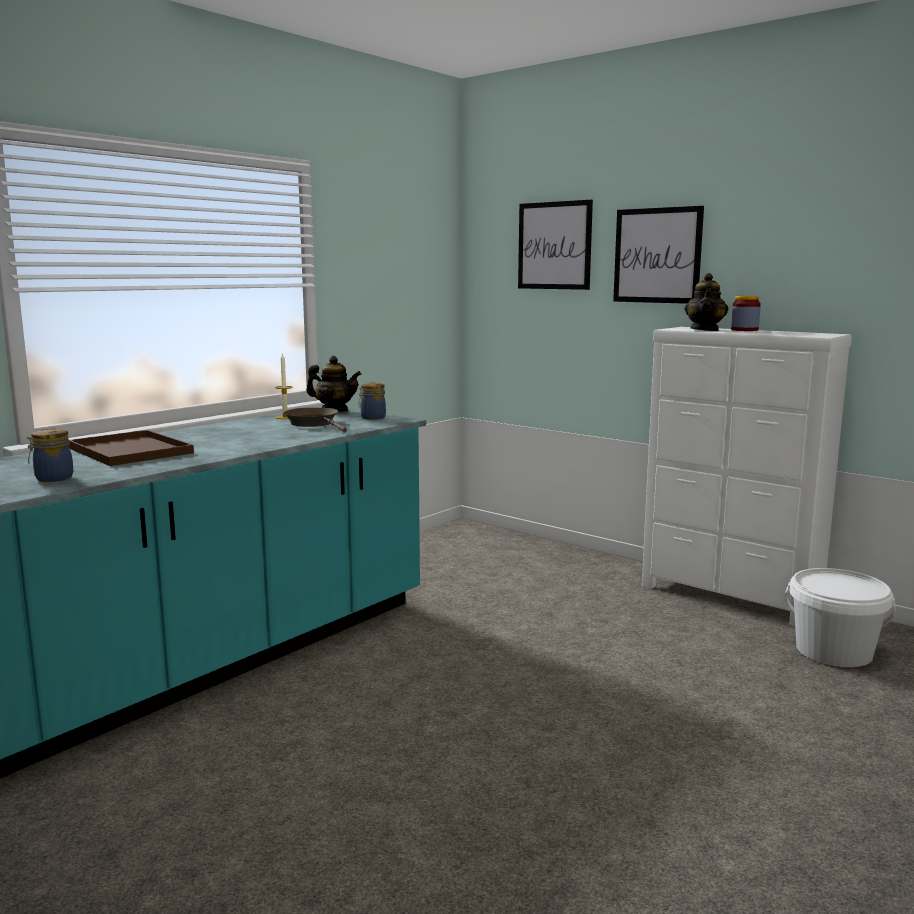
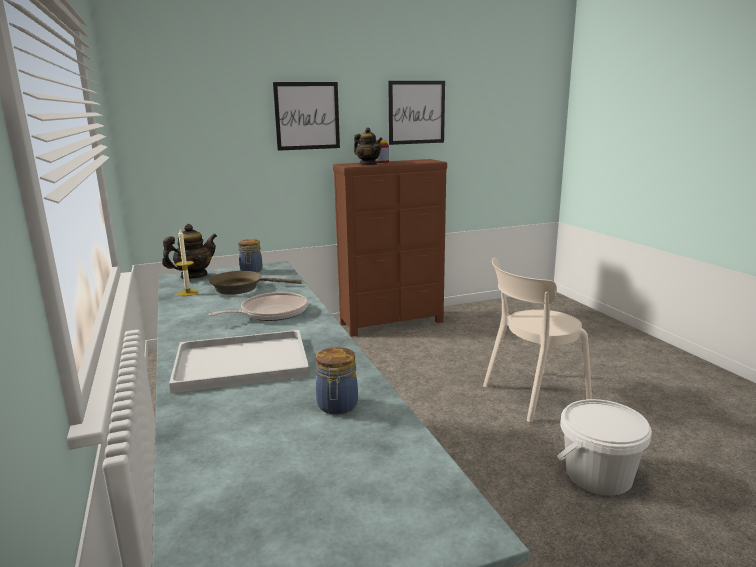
camera: 60 degrees left, 5 degrees up
brown tray [68,430,194,466] -> white tray [169,330,310,393]
picture [518,200,593,290] -> picture moved to [388,81,445,145]
white dresser [642,327,852,626] -> brown dresser [333,159,447,337]
white bucket [785,568,896,667] -> white bucket moved to [557,399,652,495]
none -> frying pan [208,292,308,321]
none -> beige chair [483,257,592,423]

